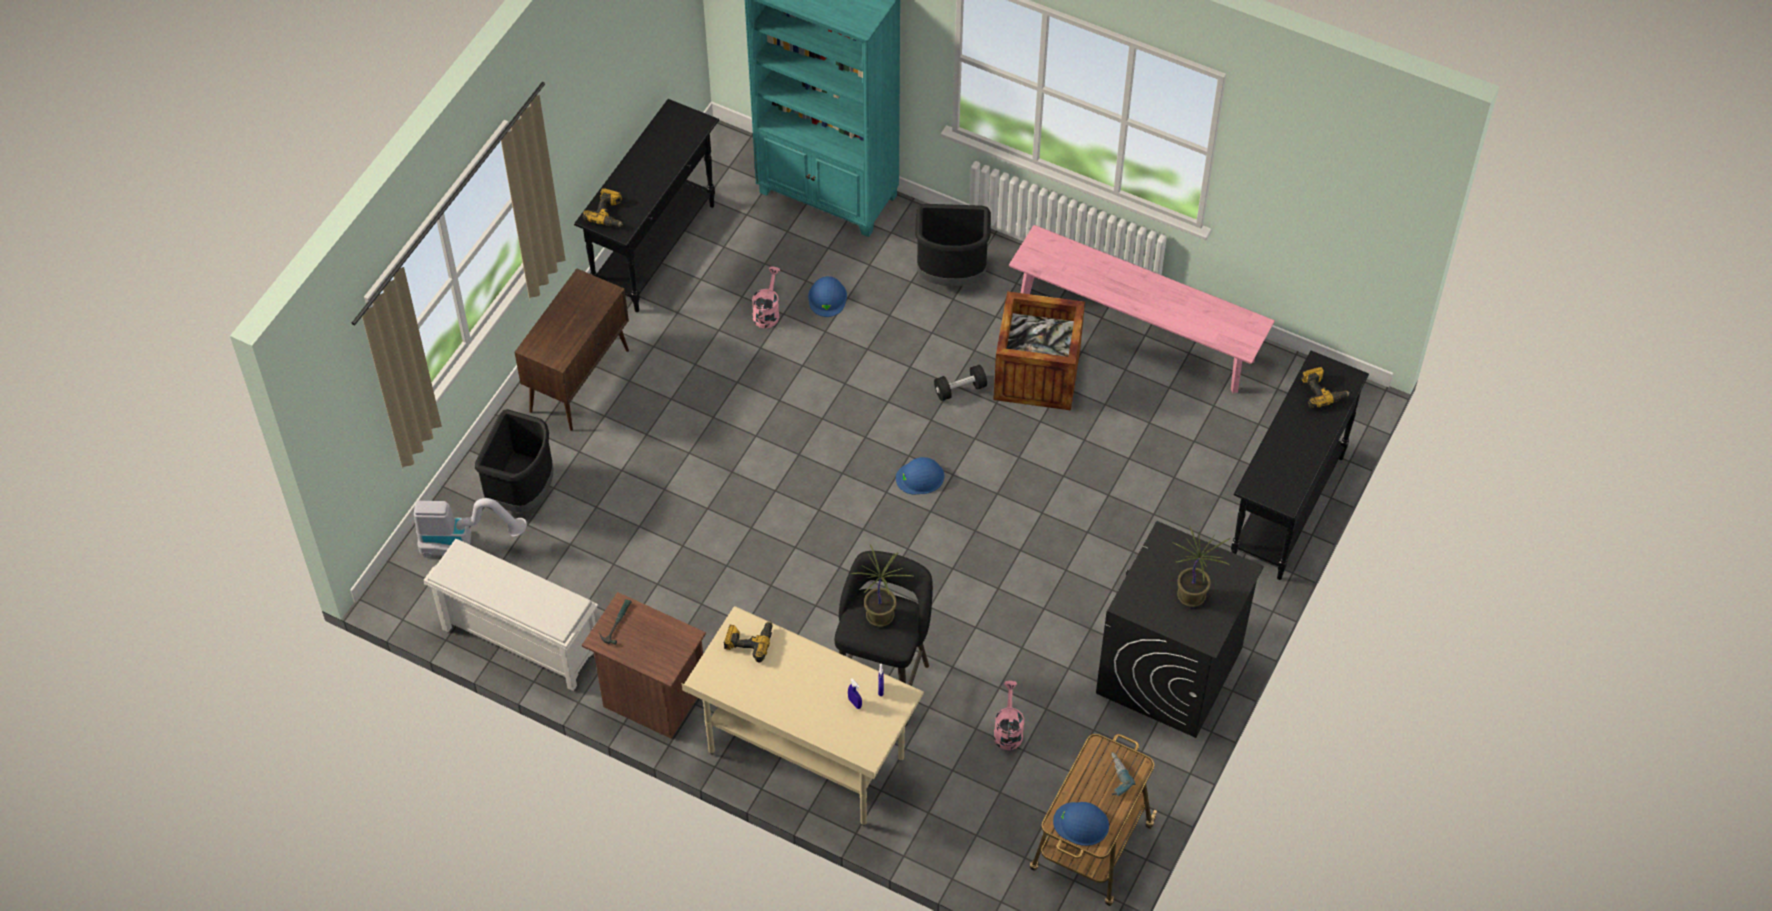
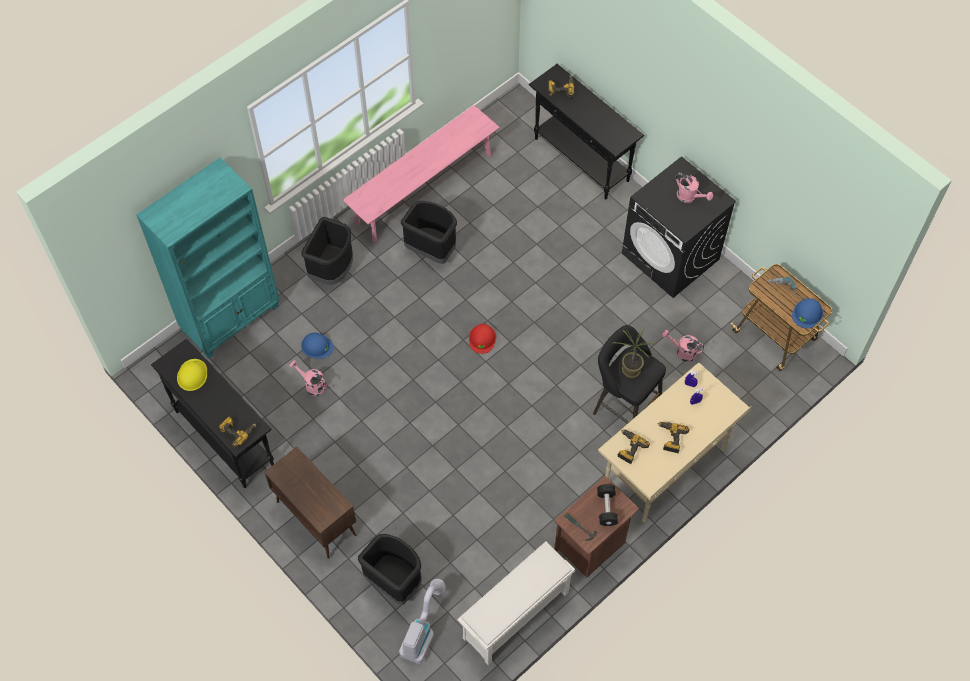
camera: 70 degrees left, 5 degrees up
blue hard hat [896,457,944,494] -> red hard hat [469,324,496,354]
black dumbbell [934,365,987,401] -> black dumbbell moved to [597,484,618,526]
crate [993,291,1085,410] -> black trash can [401,201,457,264]
potted plant [1172,526,1230,607] -> pink watering can [676,172,713,203]
none -> yellow hard hat [177,359,207,391]
none -> power drill [658,422,689,453]

